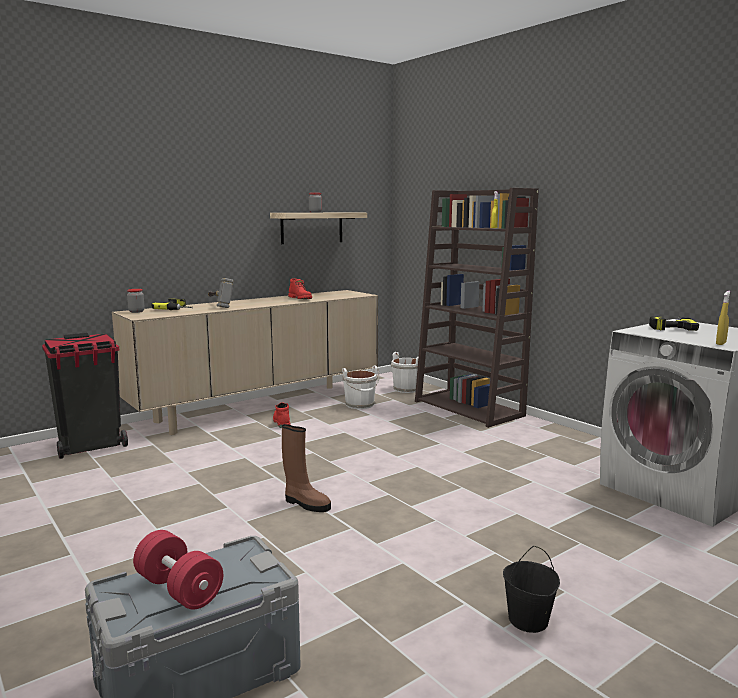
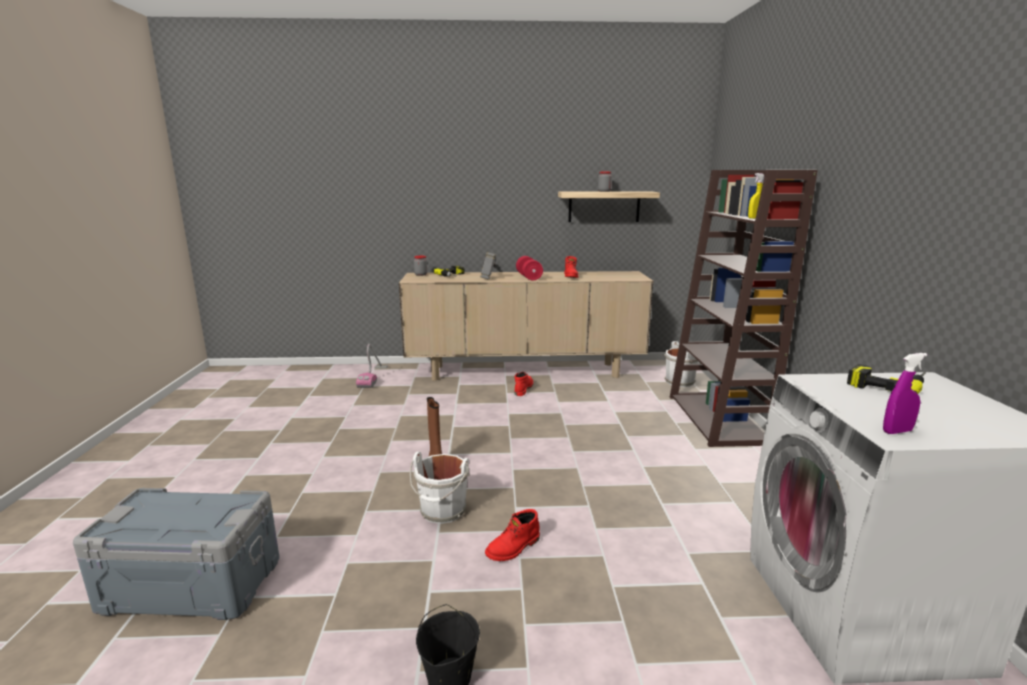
camera: 35 degrees right, 5 degrees up
black trash can [42,333,128,459] -> vacuum cleaner [356,344,388,388]
red dumbbell [133,530,223,610] -> red dumbbell moved to [516,256,543,281]
white bucket [342,365,380,409] -> white bucket moved to [410,452,470,524]
yellow spray bottle [716,291,730,345] -> purple spray bottle [883,353,927,434]
none -> red boot [485,509,540,561]

